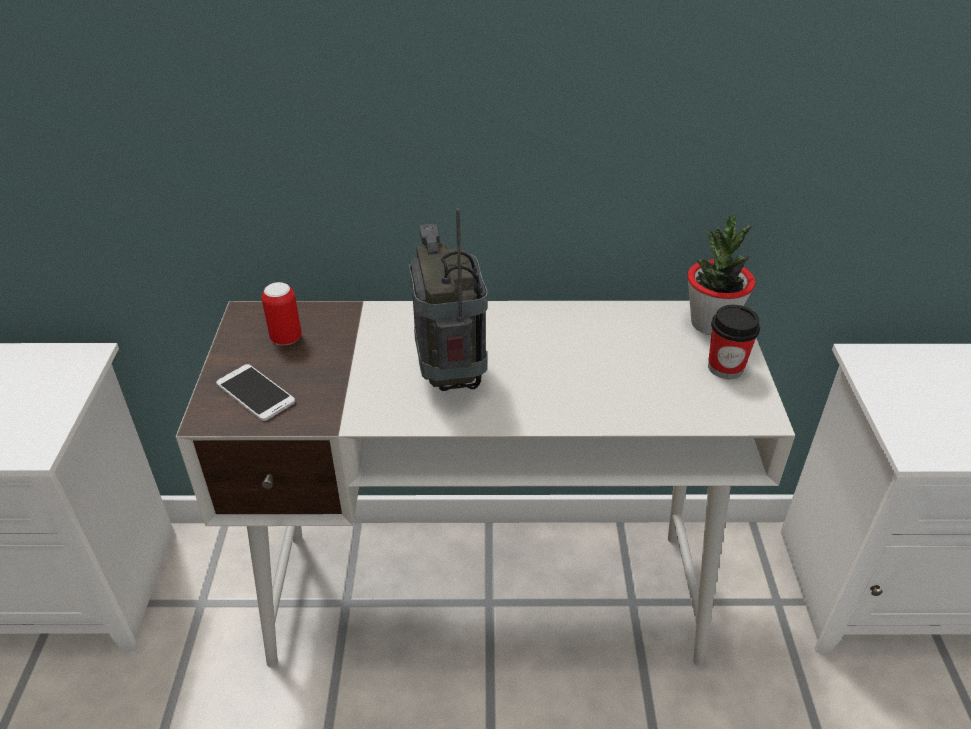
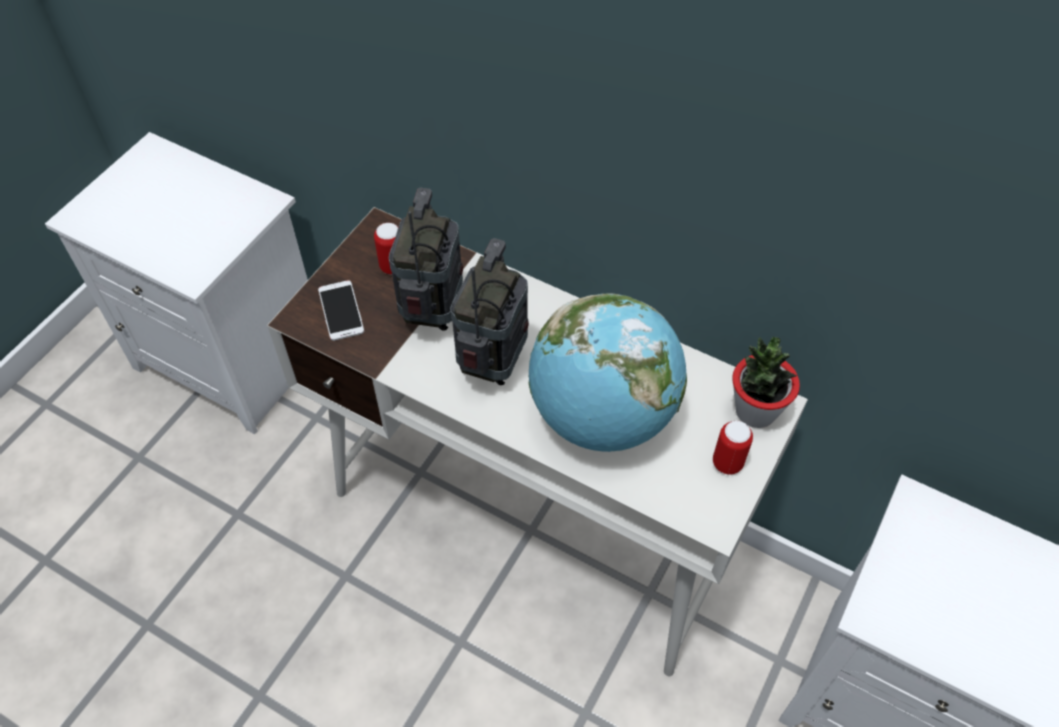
camera: 30 degrees right, 15 degrees up
cup [708,305,760,379] -> can [713,421,753,475]
none -> radio [389,187,463,331]
none -> globe [529,293,687,452]

